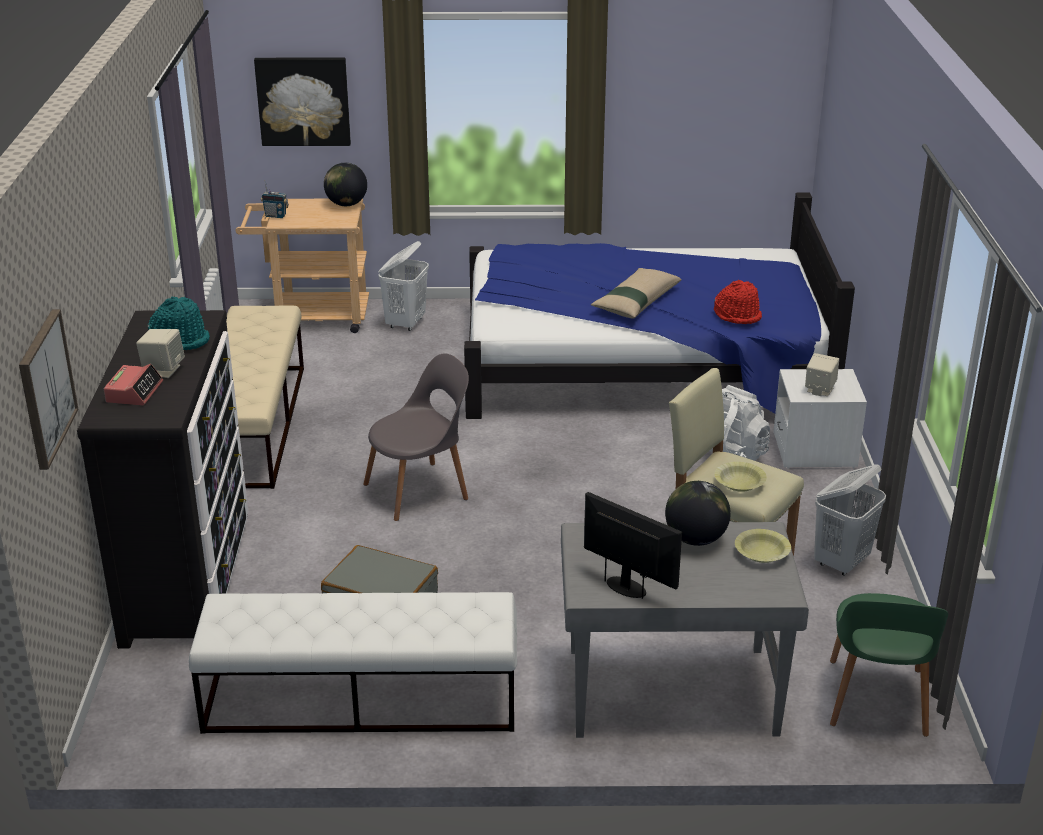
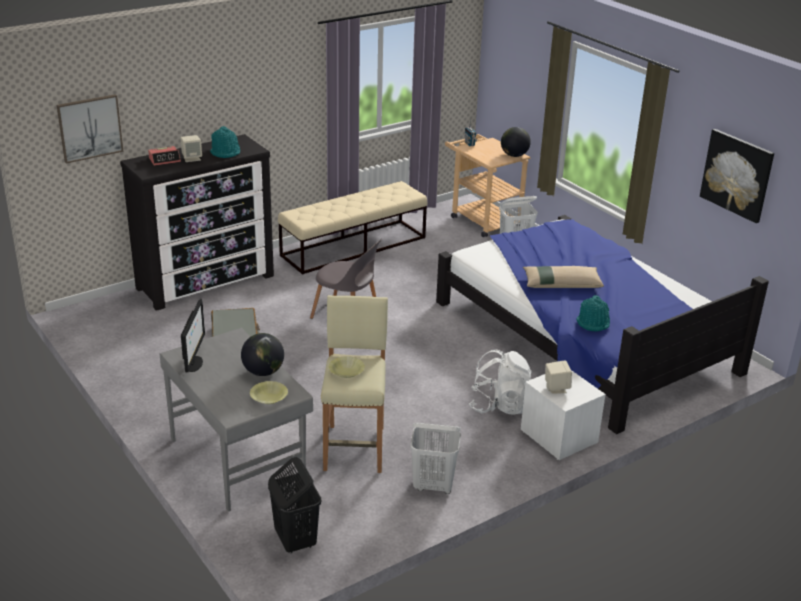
camera: 55 degrees right, 0 degrees up
white bench [189,592,517,734] -> none
picture [254,57,351,146] -> picture moved to [700,129,774,223]
red hat [714,280,762,324] -> turquoise hat [576,295,610,331]
green chair [830,593,948,737] -> black laundry basket [268,457,321,553]

